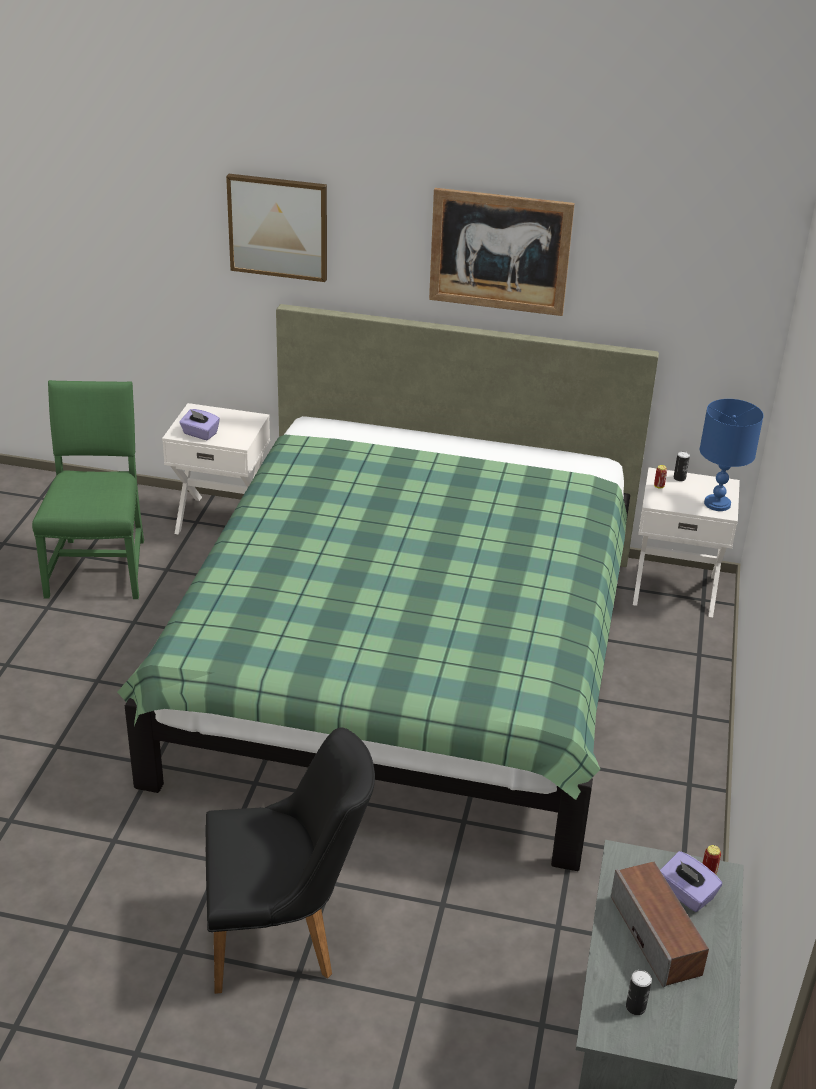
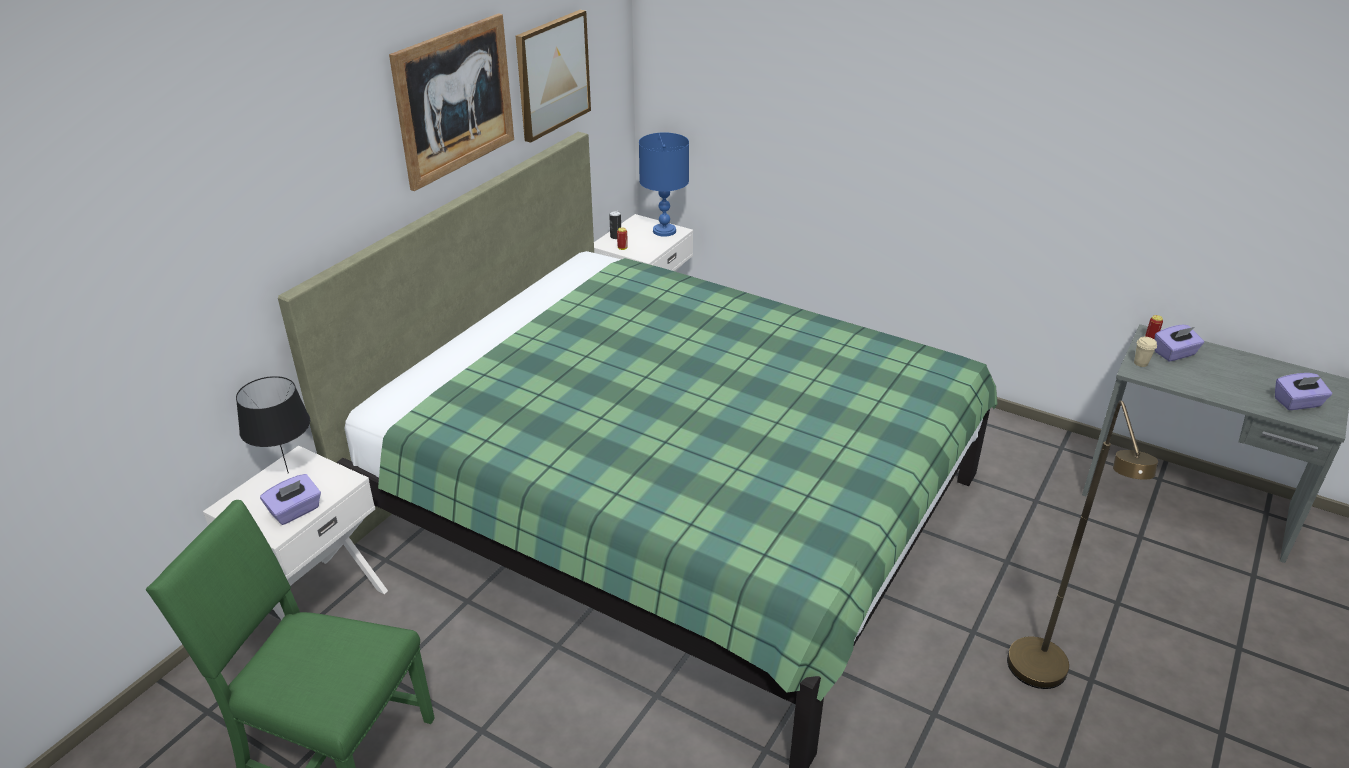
camera: 70 degrees left, 0 degrees up
black chair [205,727,375,994] -> brown floor lamp [1007,400,1158,689]
picture [226,174,327,282] -> picture moved to [516,10,591,143]
speaker [611,862,709,987] -> none
can [626,970,652,1015] -> purple tissue box [1275,373,1332,410]
none -> black table lamp [236,376,310,474]
none -> beige cup [1134,337,1157,367]

